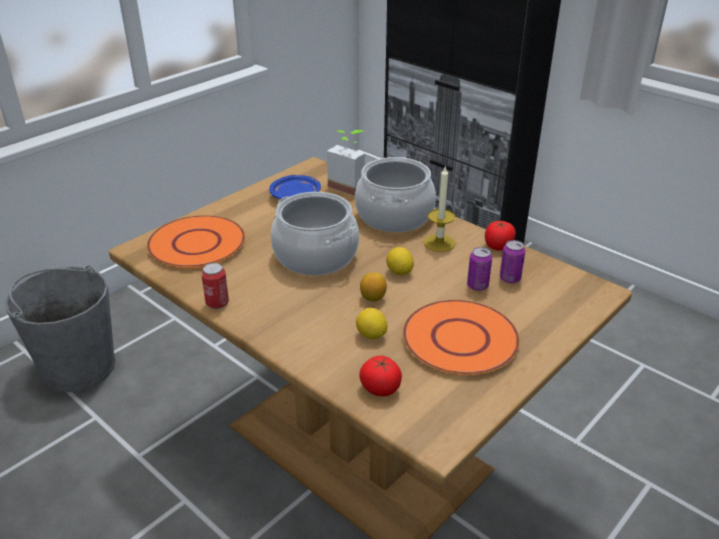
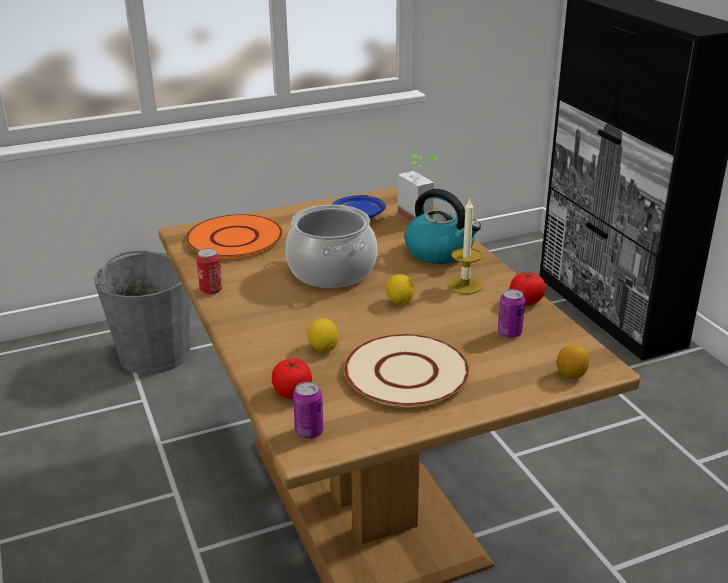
camera: 25 degrees right, 5 degrees down
cooking pot [355,157,436,232] -> kettle [405,189,481,264]
lemon [360,272,387,302] -> lemon moved to [557,345,589,379]
orange plate [403,300,520,375] -> beige plate [344,334,469,407]
can [467,247,492,291] -> can moved to [293,381,323,439]

